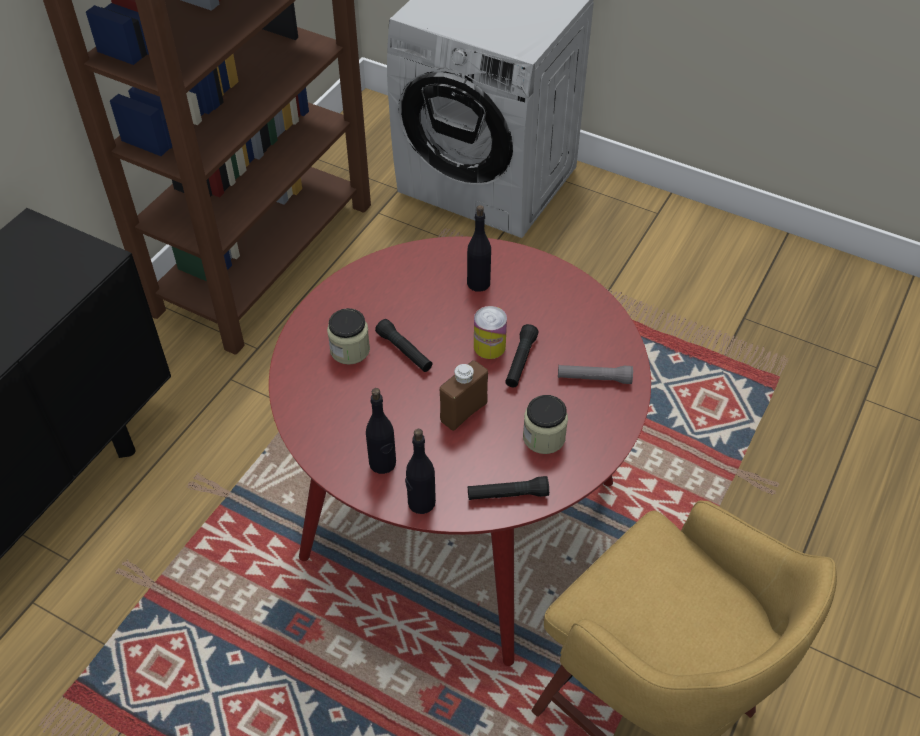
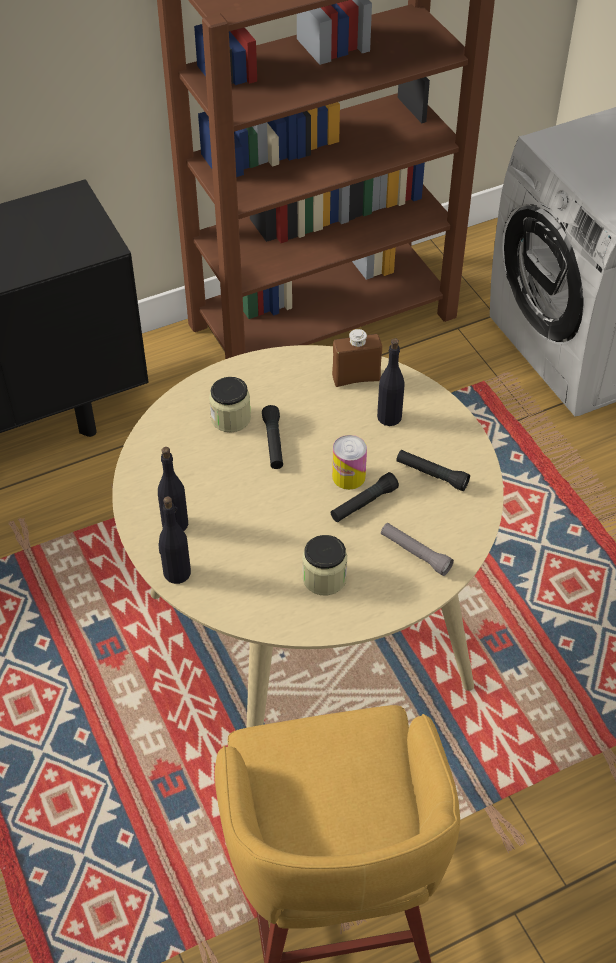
camera: 35 degrees right, 0 degrees up
red dining table [269,237,651,666] -> beige dining table [112,345,504,728]
brown bottle [440,360,488,431] -> brown bottle moved to [332,329,382,387]
black flashlight [468,476,549,500] -> black flashlight moved to [396,450,470,491]

